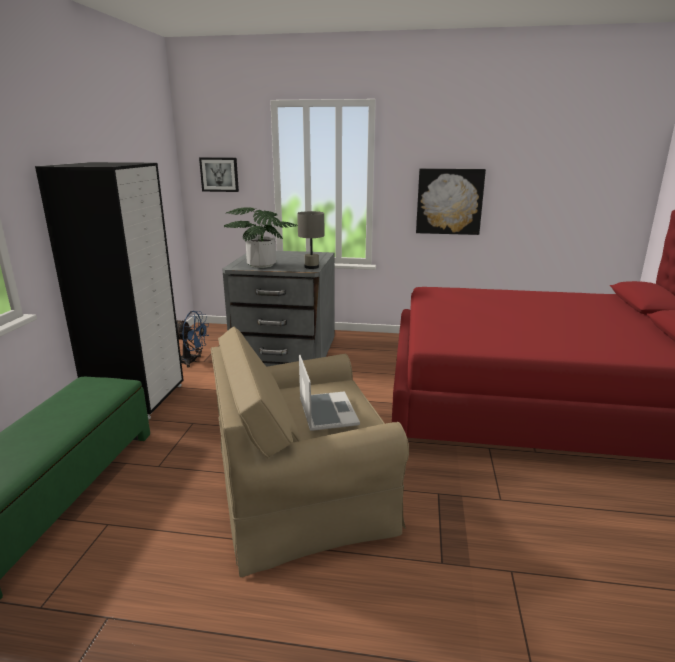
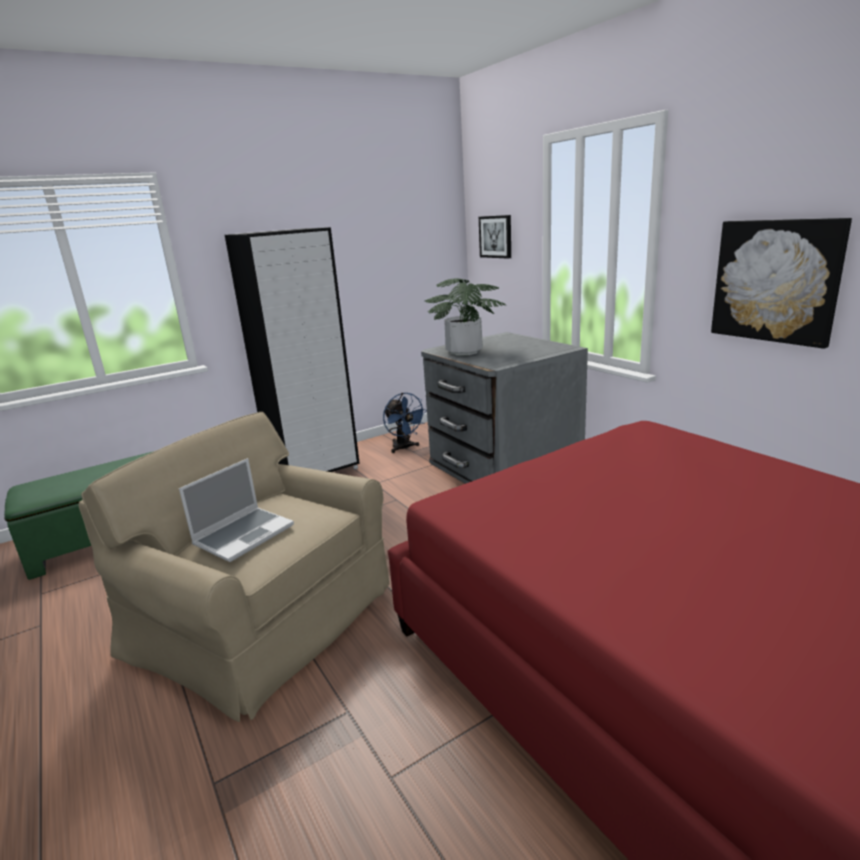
camera: 50 degrees right, 0 degrees up
grey table lamp [297,211,324,269] -> none

